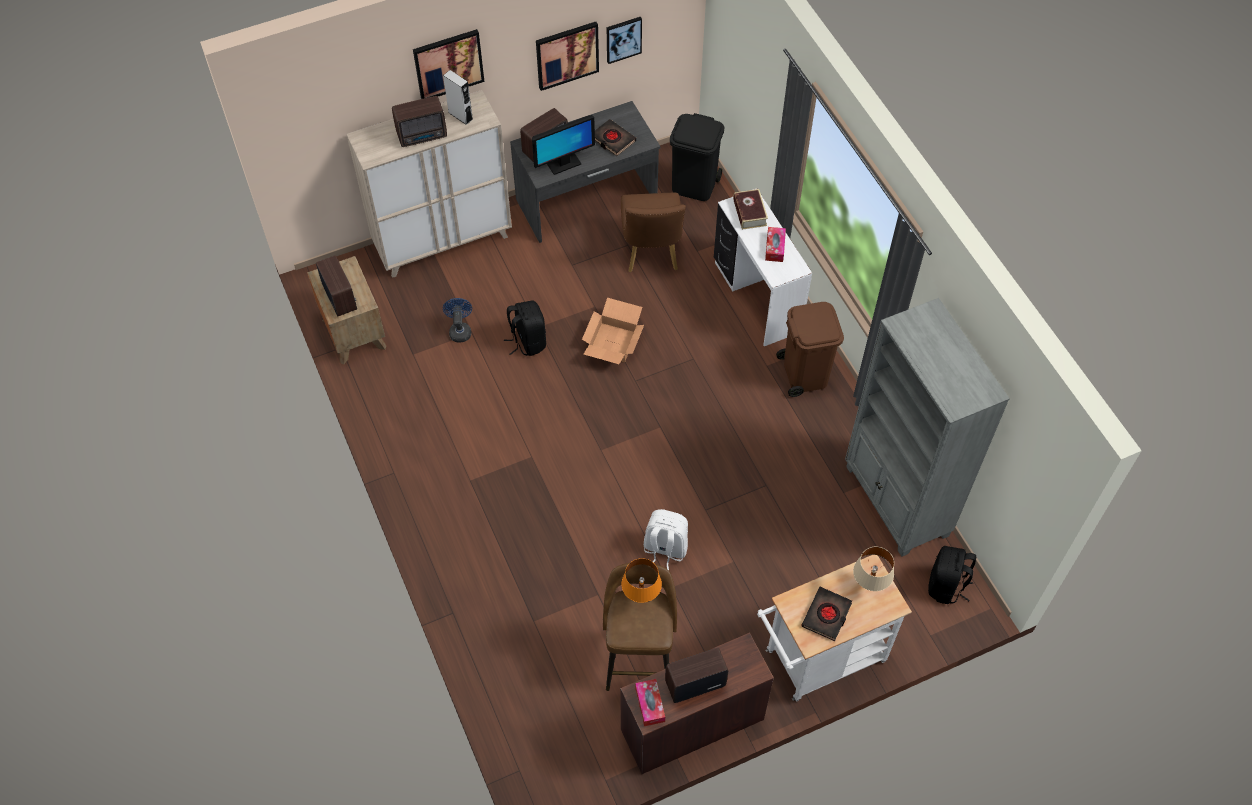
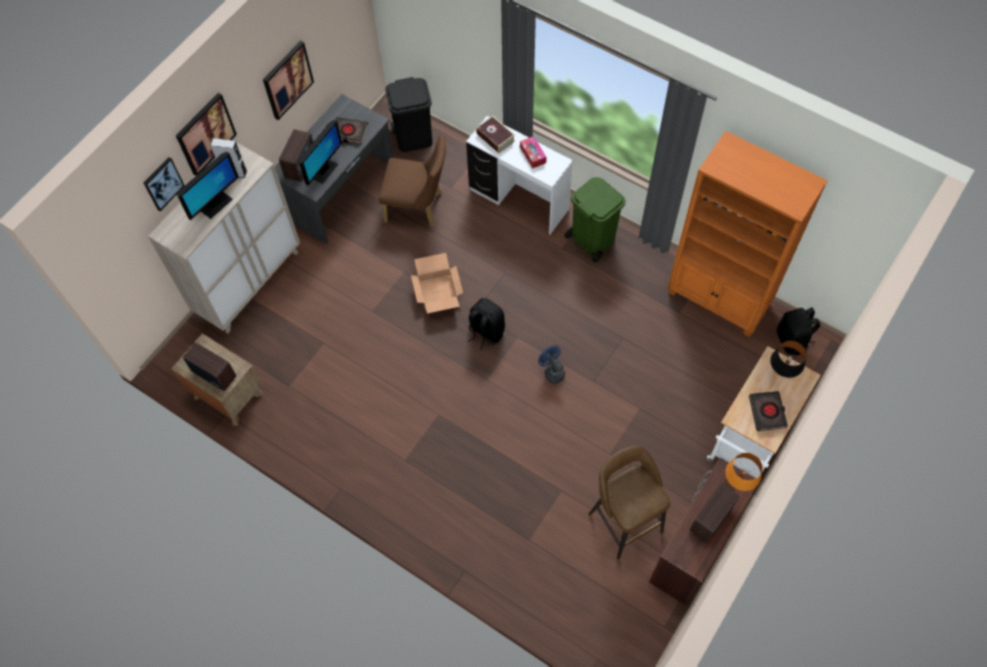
camera: 30 degrees left, 5 degrees up
radio [392,96,447,147] -> monitor [177,152,239,220]
blue fan [443,298,472,343] -> blue fan moved to [538,345,565,383]
black backpack [504,300,546,356] -> black backpack moved to [467,298,505,350]
picture [607,17,642,64] -> picture moved to [144,157,184,211]
brown chair [621,193,686,272] -> brown chair turned 45 degrees counterclockwise [379,134,446,227]
orange table lamp [621,558,662,603] -> orange table lamp moved to [726,453,763,491]
tissue box [635,679,665,726] -> none
white backpack [644,509,688,570] -> none
brown trash can [776,302,844,397] -> green trash can [565,177,626,262]
grey bookcase [845,298,1010,557] -> orange bookcase [668,131,827,337]
beige table lamp [853,547,894,591] -> black table lamp [770,340,807,378]

